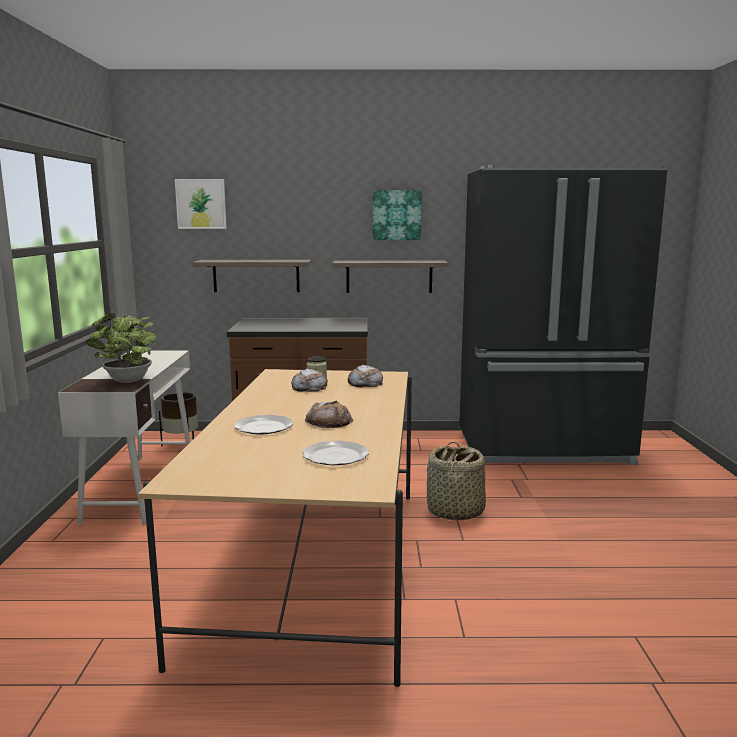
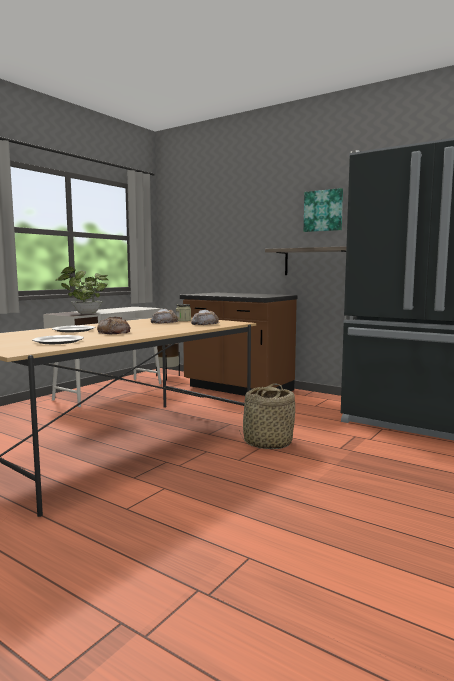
camera: 35 degrees right, 5 degrees down
picture [175,179,227,229] -> none
shelf [192,260,311,292] -> none

